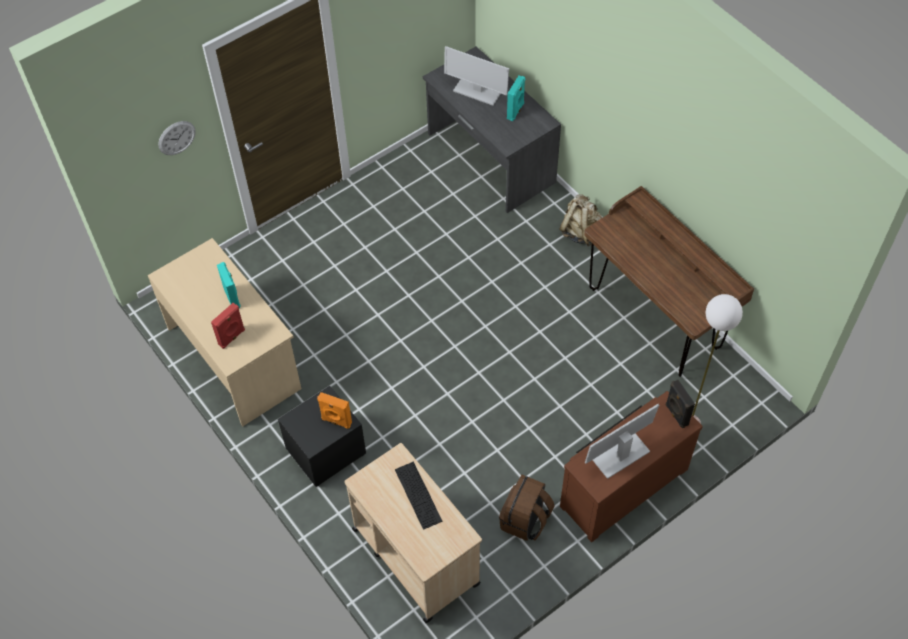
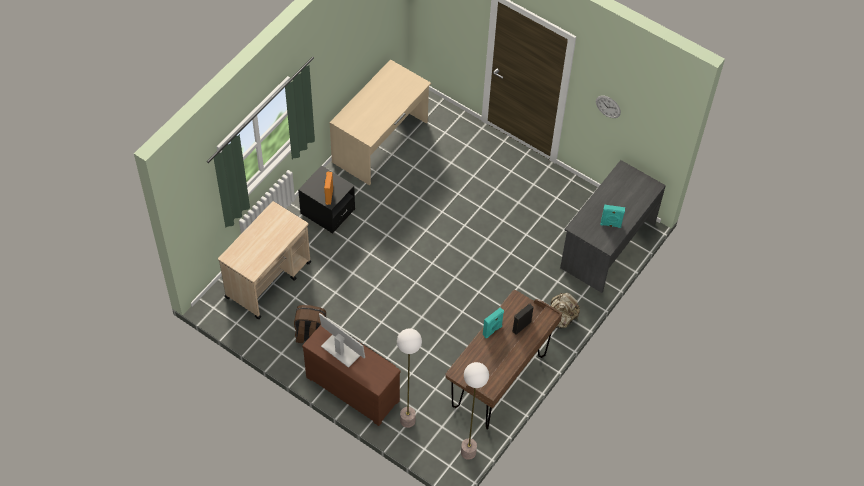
camera: 70 degrees right, 0 degrees up
wall clock [158,121,196,155] -> wall clock moved to [596,96,621,118]
red speaker [211,303,245,349] -> none
turquoise speaker [217,262,241,308] -> turquoise speaker moved to [483,307,504,338]
keyboard [395,462,442,530] -> none
monitor [444,46,509,106] -> none
black speaker [666,380,695,428] -> black speaker moved to [512,304,534,335]
none -> floor lamp [461,362,489,460]

